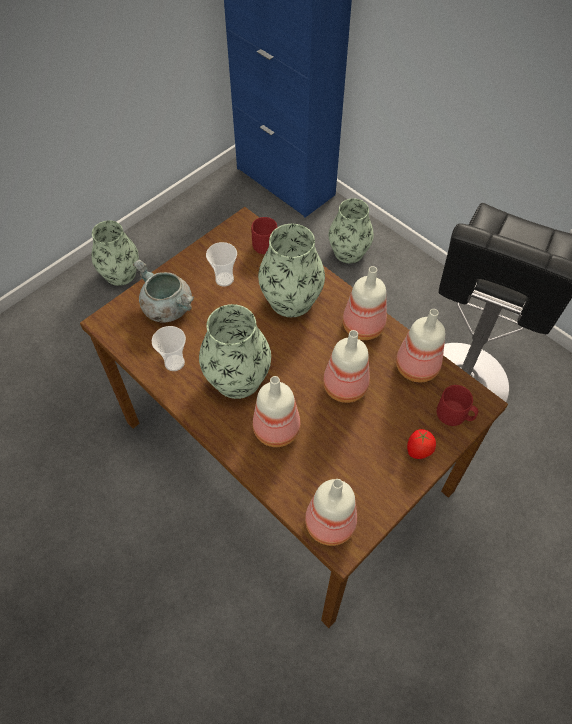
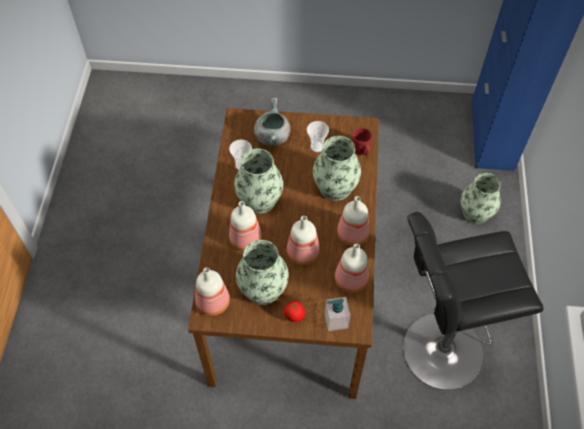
camera: 50 degrees right, 0 degrees up
vase [92,220,139,286] -> vase moved to [236,240,289,305]
red mug [437,385,478,426] -> soap dispenser [324,297,350,331]

